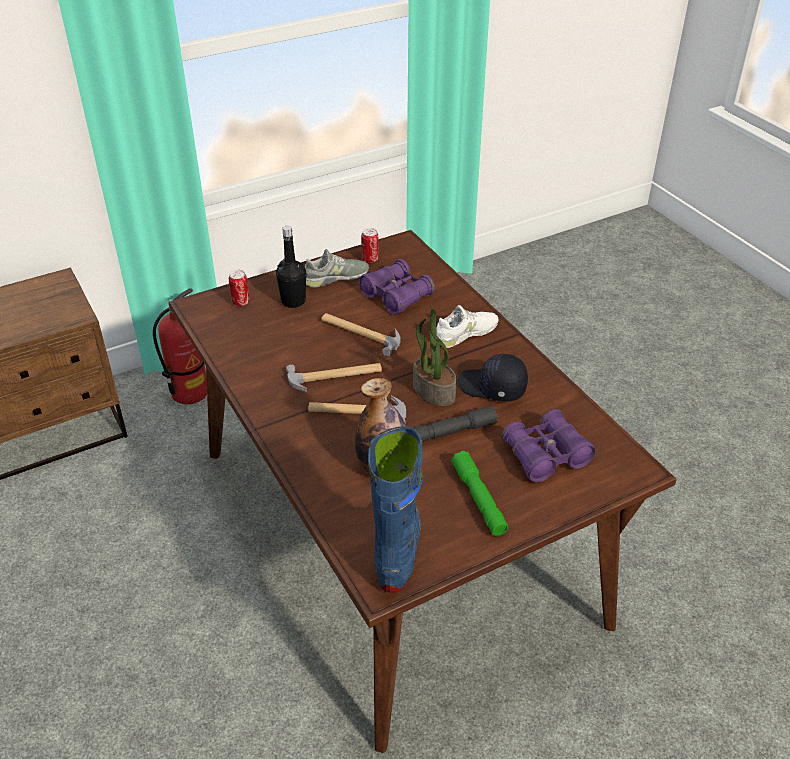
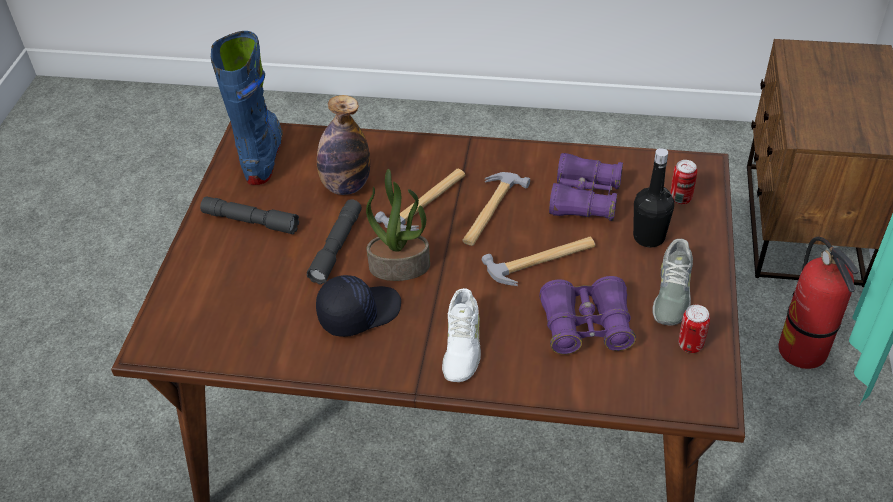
camera: 130 degrees right, 5 degrees up
blue boot [368,426,423,593] -> blue boot turned 135 degrees counterclockwise [211,31,283,185]
green flashlight [451,451,508,536] -> grey flashlight [200,196,299,235]
purple binoculars [501,409,596,482] -> purple binoculars moved to [549,153,623,221]

